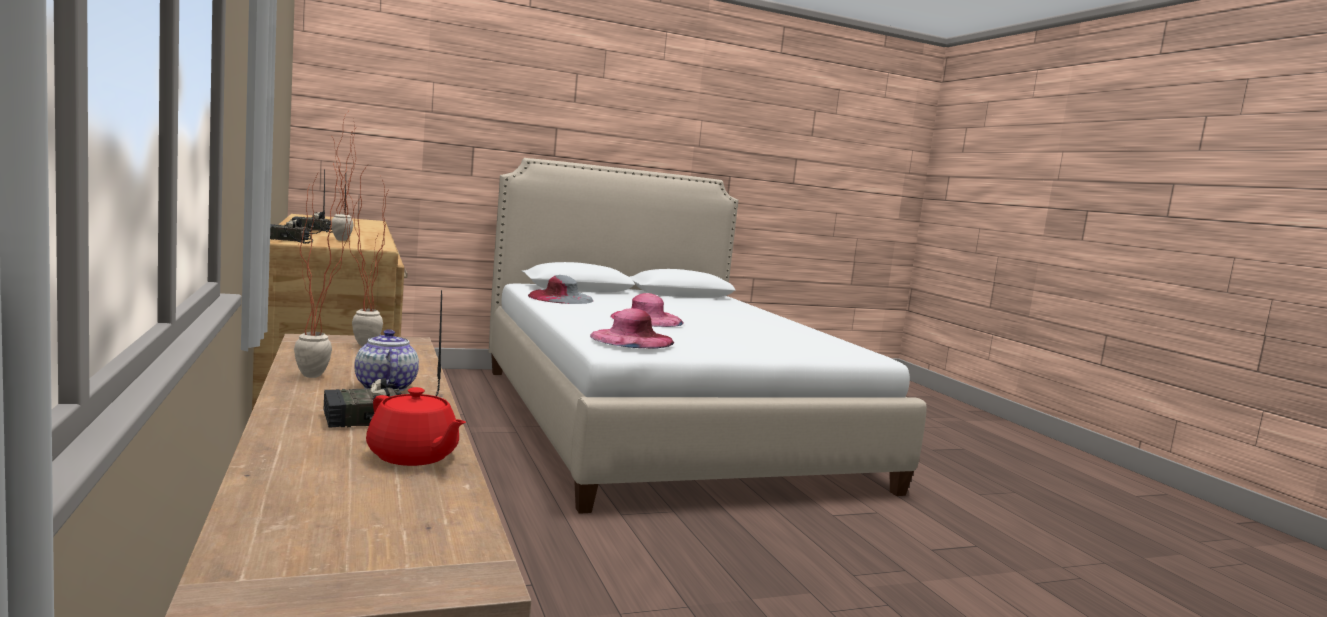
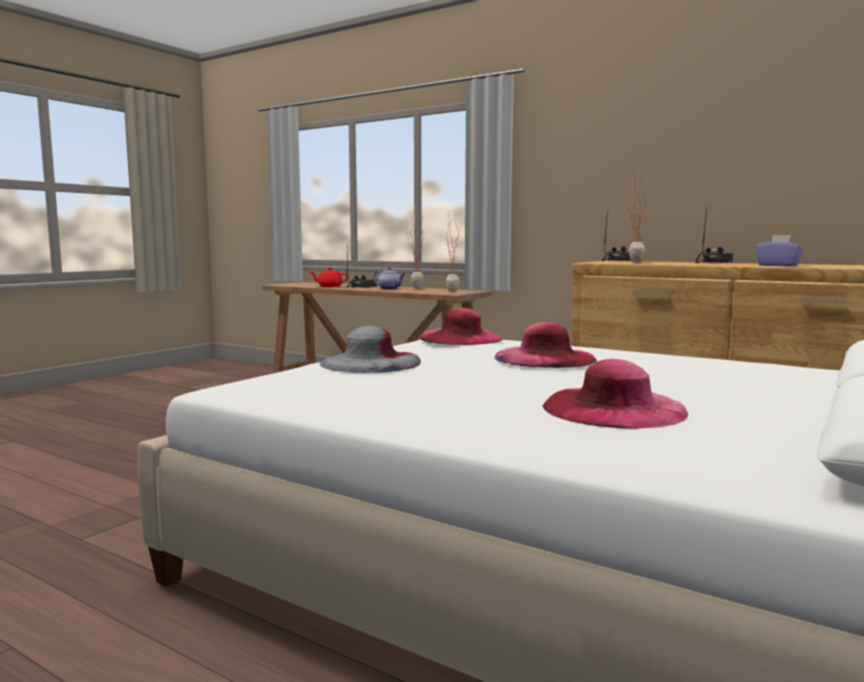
camera: 145 degrees right, 0 degrees up
grey hat [528,275,593,304] -> grey hat moved to [320,326,421,373]
none -> pink hat [543,359,688,429]
none -> purple tissue box [755,235,803,266]

